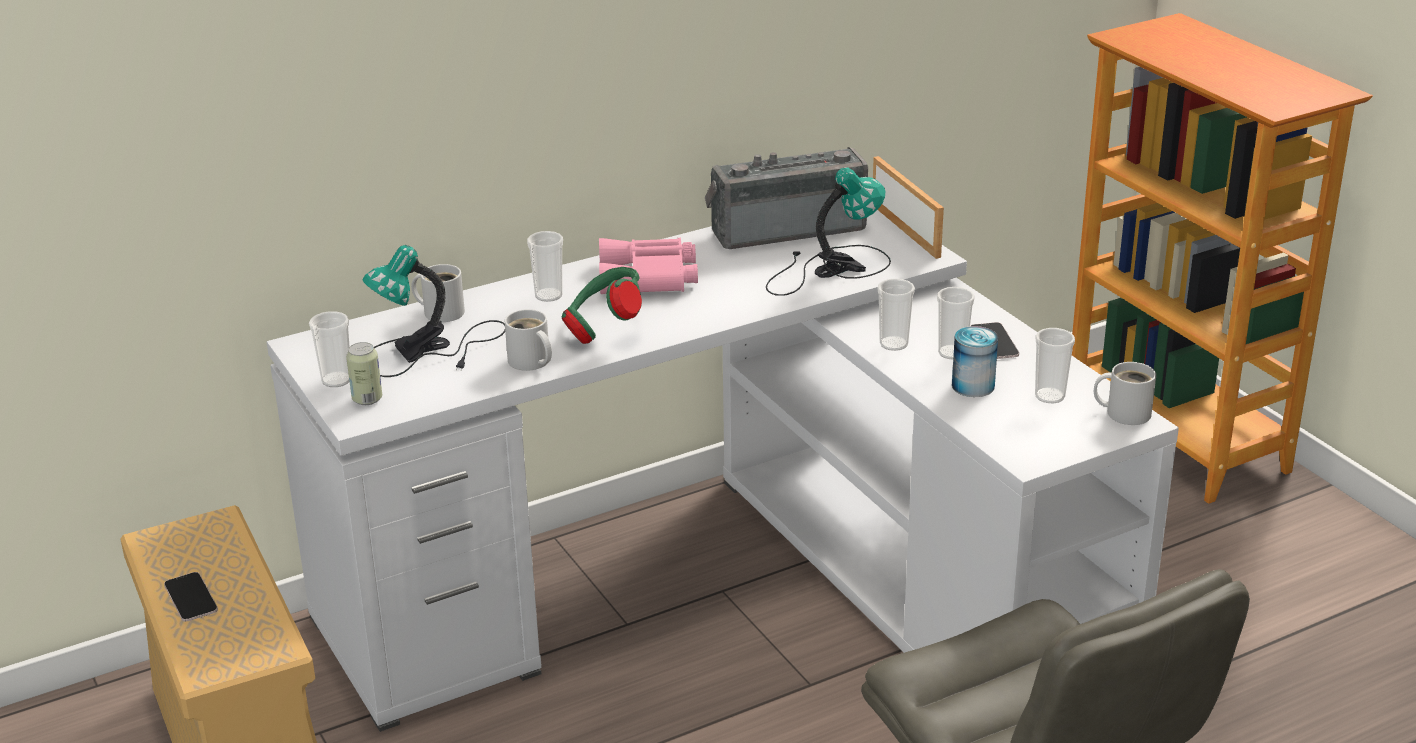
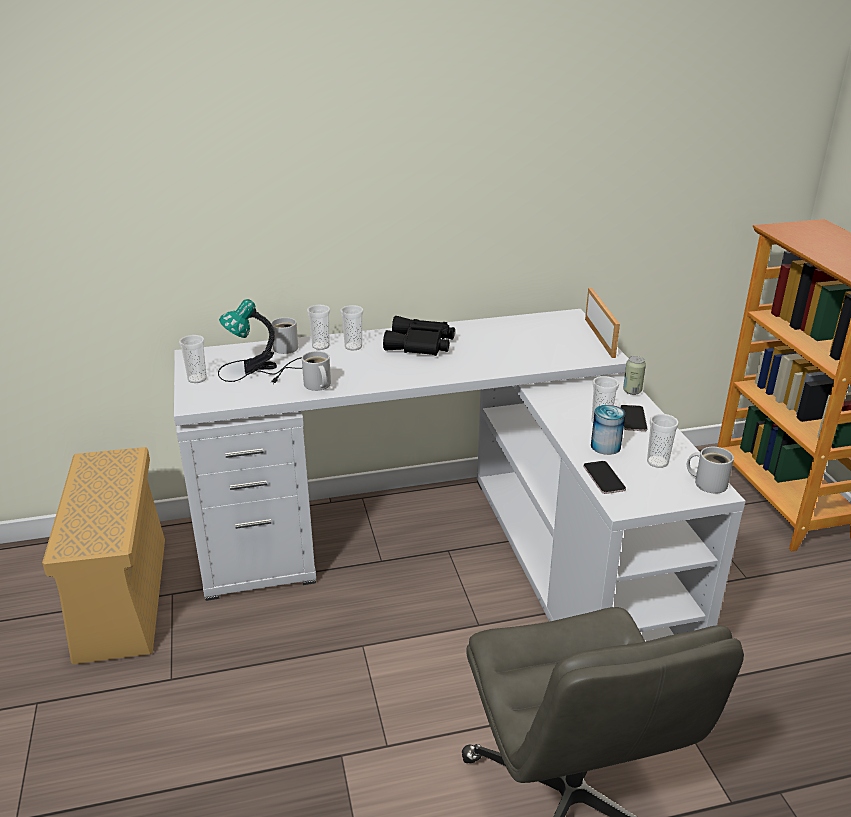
camera: 15 degrees right, 0 degrees up
phone [164,572,218,622] -> phone moved to [583,461,626,494]
can [346,342,382,405] -> can moved to [623,356,646,395]
green headphones [561,267,642,344] -> none
pink binoculars [599,238,698,294] -> black binoculars [383,316,455,356]
radio [705,147,868,249] -> none
table lamp [766,167,891,296] -> none
cup [877,278,915,351] -> cup moved to [307,305,330,350]

